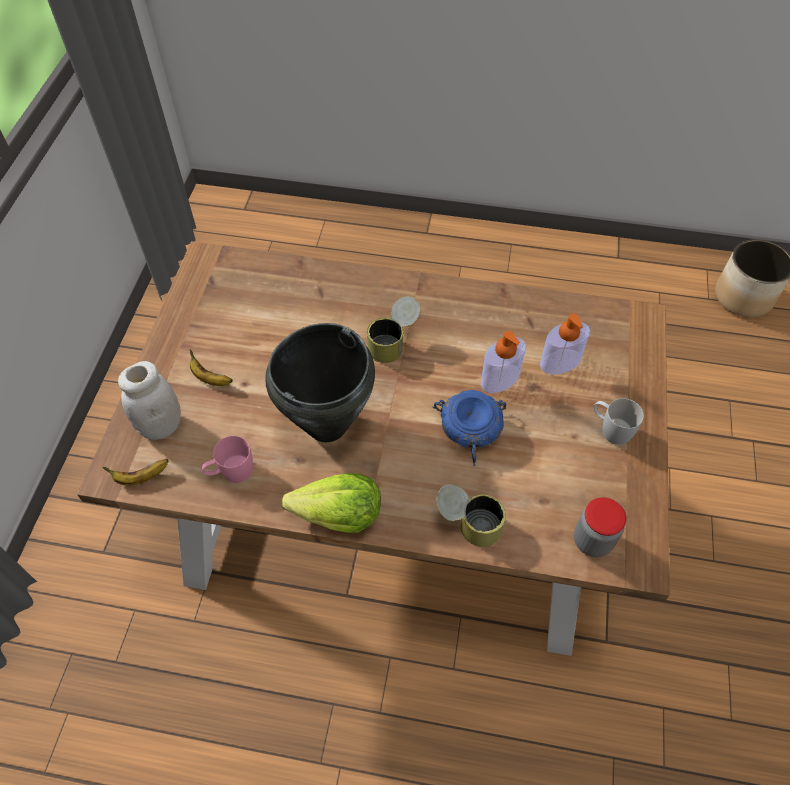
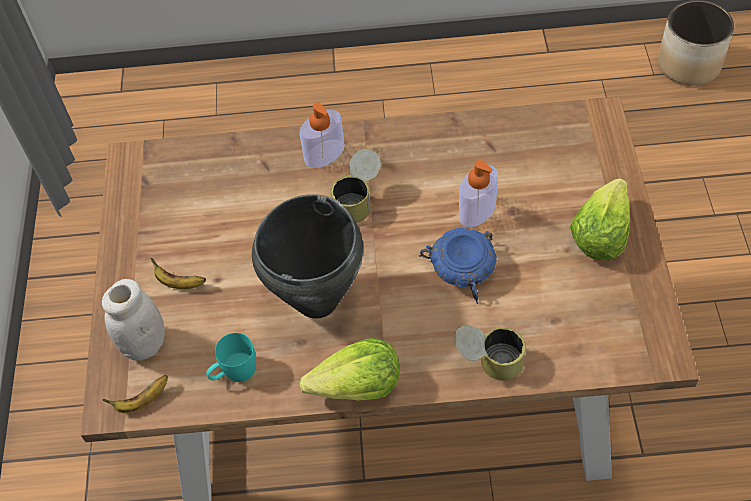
camera: 10 degrees left, 0 degrees up
pink mug [202,436,253,483] -> turquoise mug [206,333,256,382]
soap dispenser [540,313,590,375] -> soap dispenser moved to [299,103,345,168]
jar [574,497,626,557] -> none
white mug [594,398,644,445] -> lettuce [570,178,630,261]

